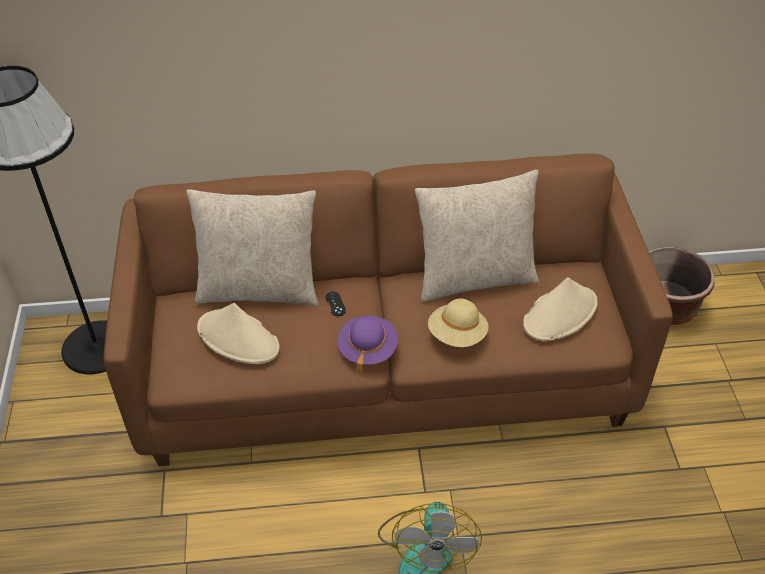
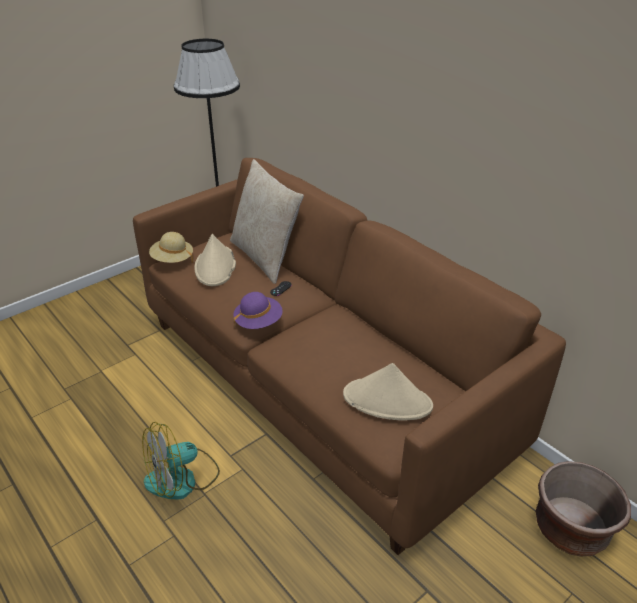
camera: 55 degrees right, 10 degrees down
beige pillow [415,170,539,302] -> none
beige hat [428,298,488,347] -> beige hat moved to [149,232,193,263]

